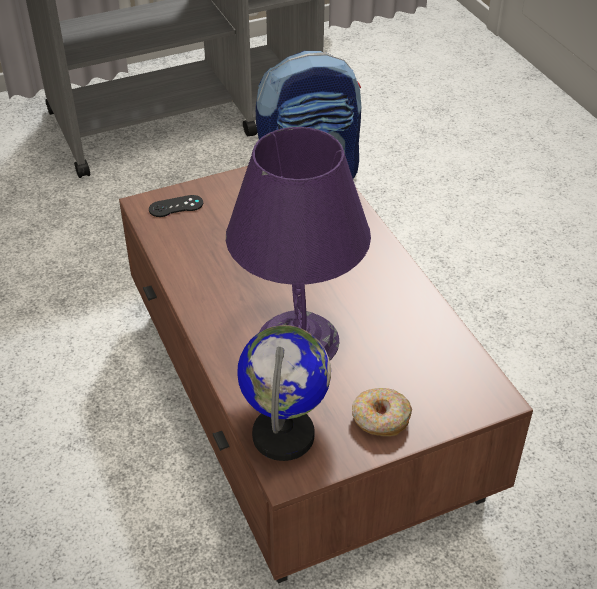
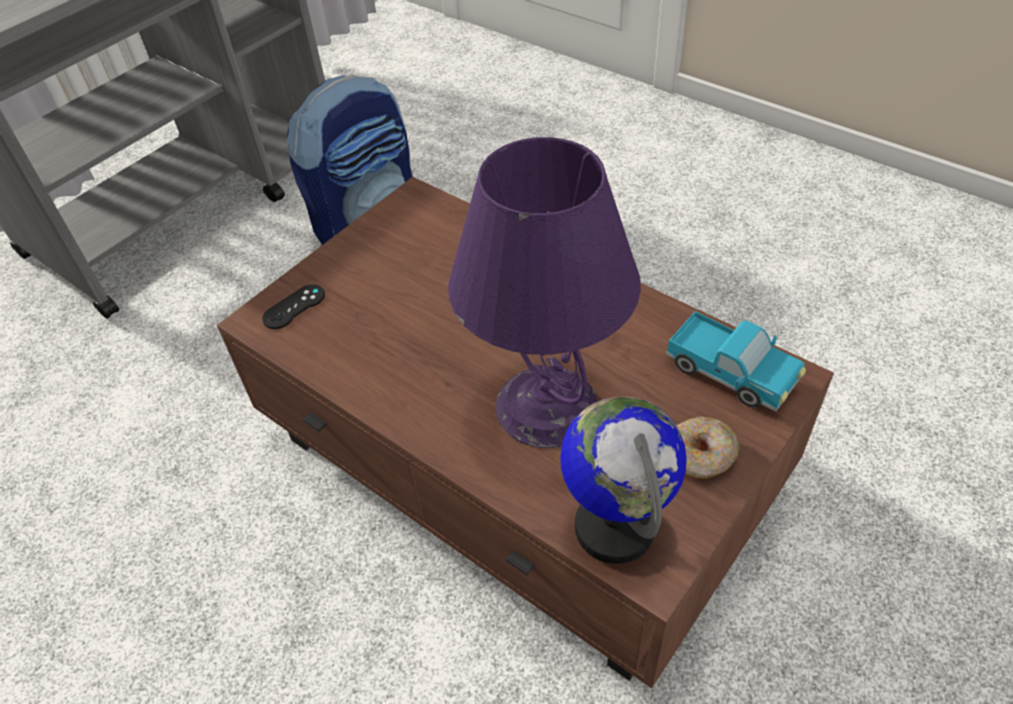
camera: 25 degrees left, 5 degrees up
none -> toy truck [666,311,806,412]

